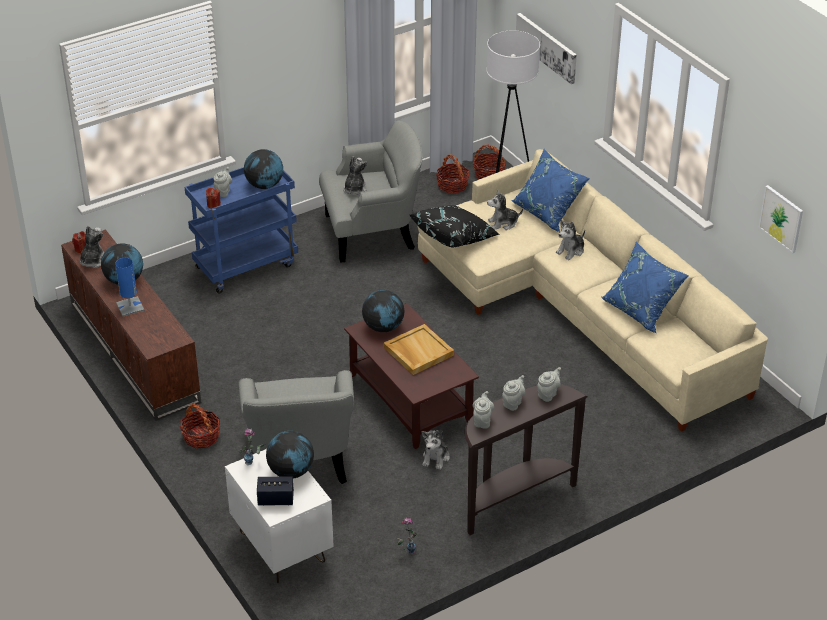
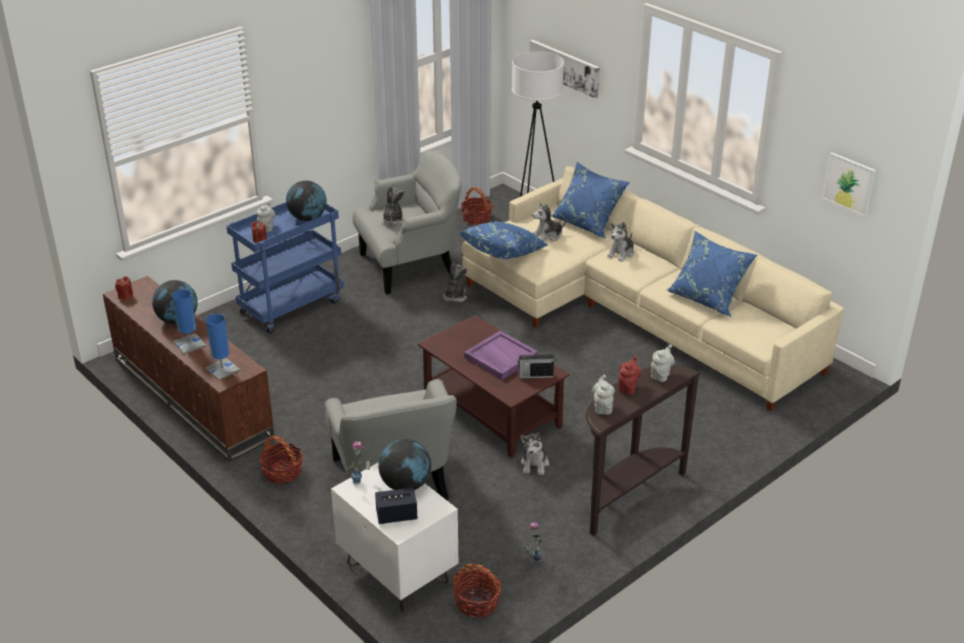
camera: 10 degrees left, 5 degrees down
plush toy [80,226,105,268] -> plush toy moved to [443,263,468,302]
globe [362,290,405,332] -> none
beige tray [384,324,454,375] -> purple tray [464,331,538,380]
black pillow [410,205,500,247] -> blue pillow [460,222,548,259]
basket [473,144,506,179] -> basket moved to [453,563,501,617]
grey teapot [502,375,525,411] -> red teapot [618,356,642,394]
none -> blue table lamp [205,314,240,380]
none -> radio [518,352,554,379]

